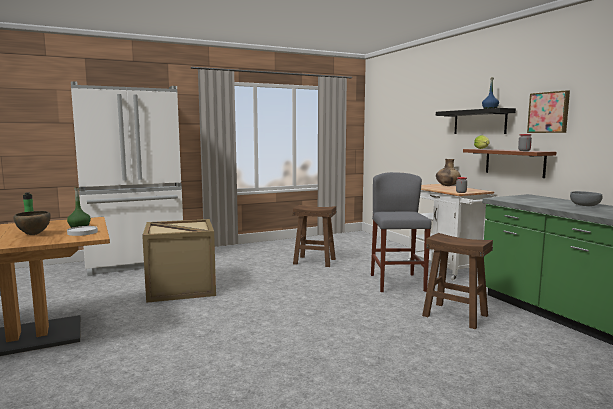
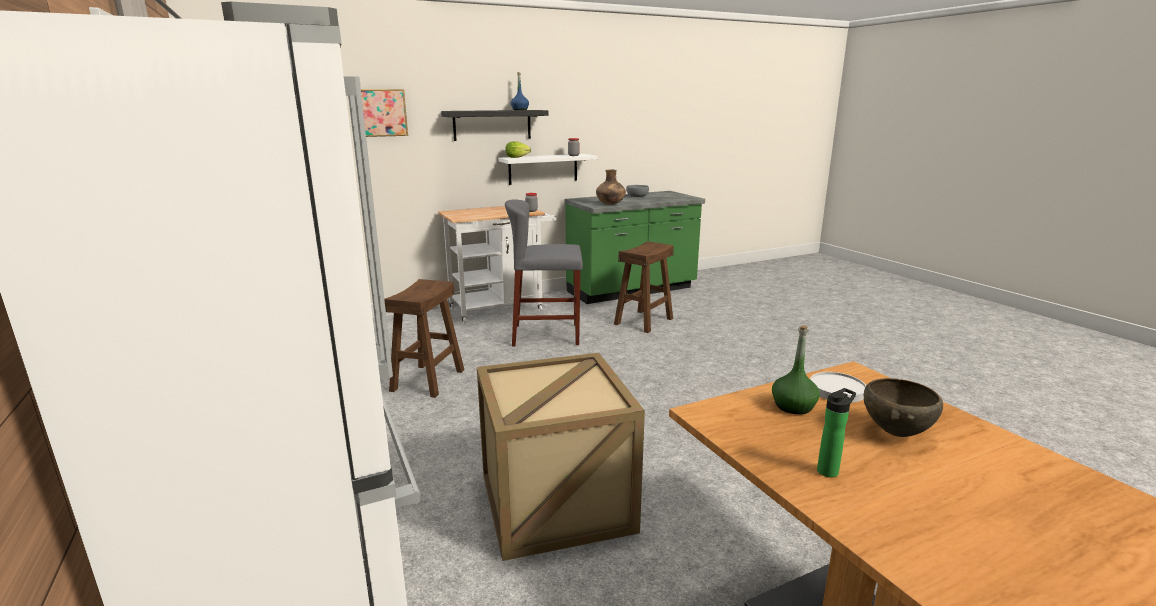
camera: 90 degrees left, 10 degrees up
brown vase [436,159,461,186] -> brown vase moved to [596,169,626,205]
brown shelf [463,149,556,178] -> white shelf [498,154,598,185]
picture [527,90,570,133] -> picture moved to [361,89,408,137]

